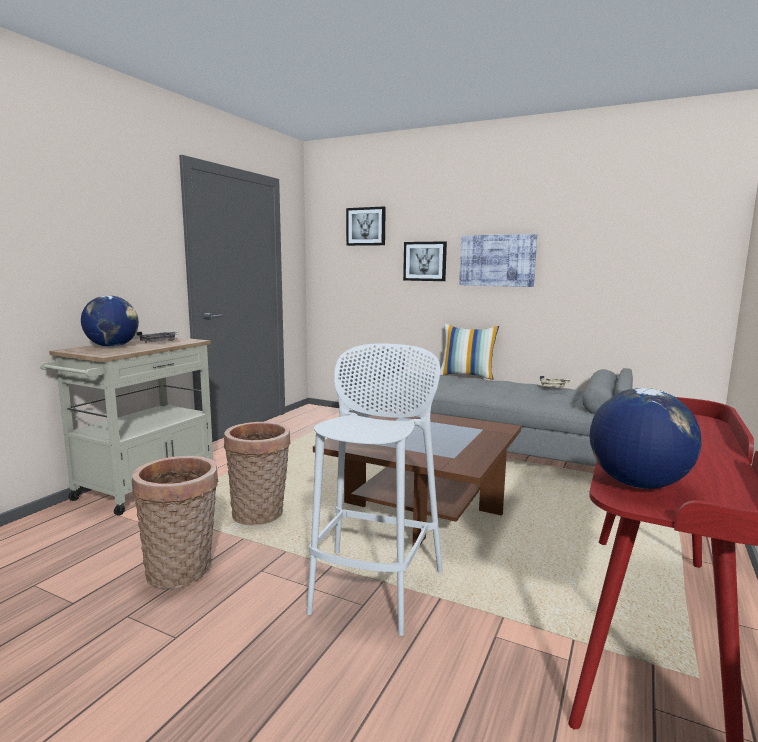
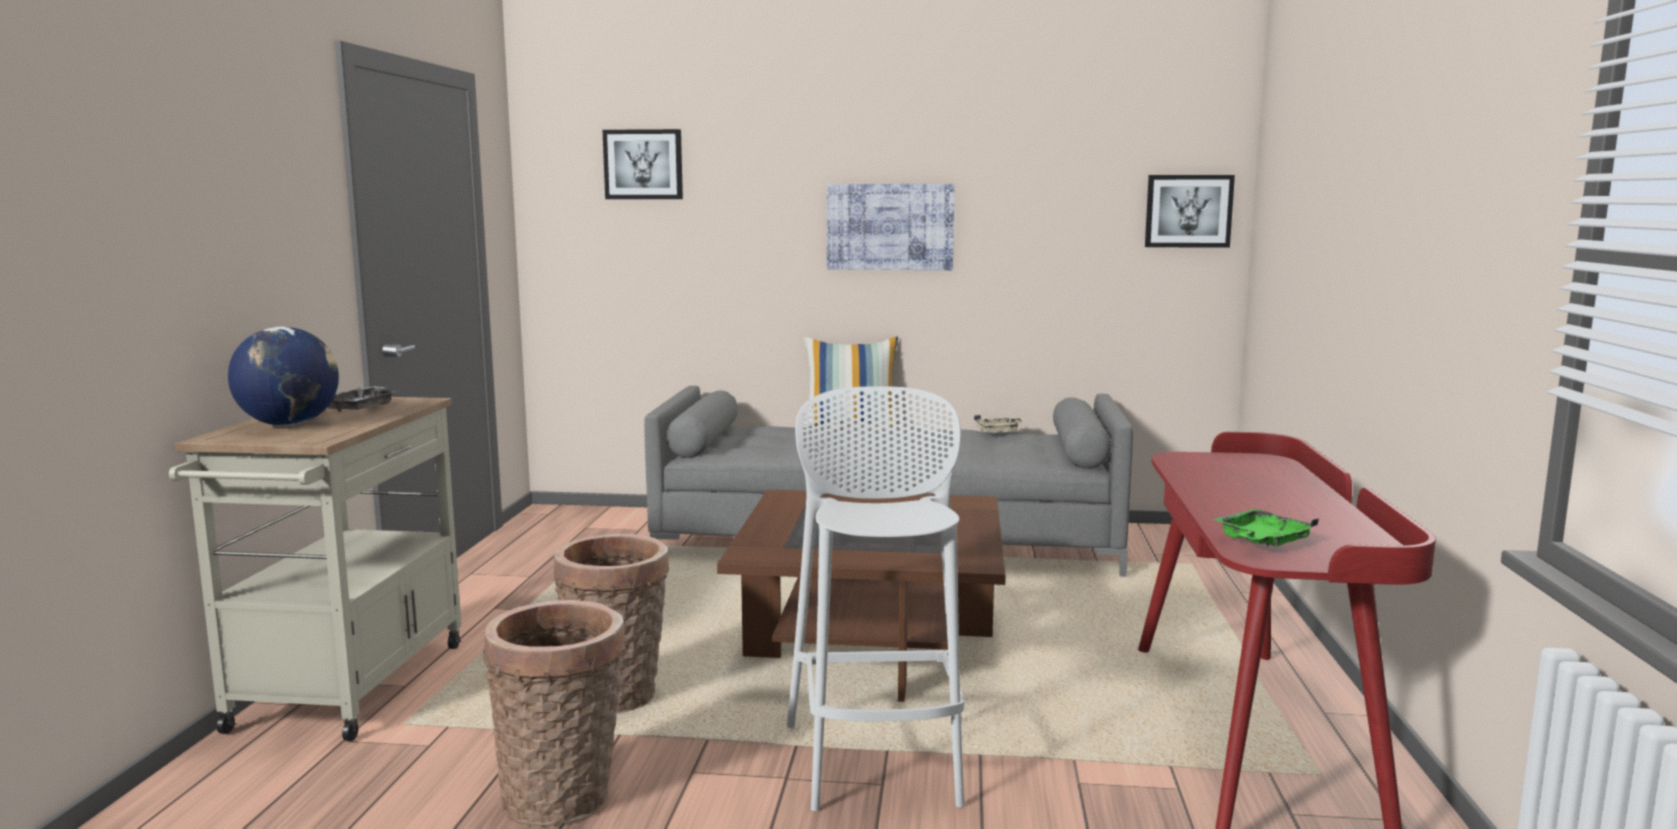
camera: 20 degrees left, 0 degrees up
picture [403,241,447,281] -> picture moved to [1145,175,1235,248]
globe [590,388,702,489] -> green tray [1213,509,1319,546]

